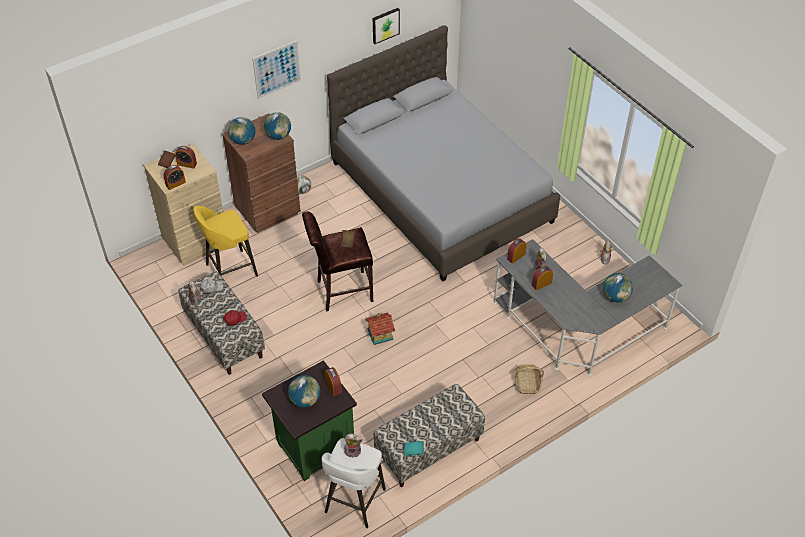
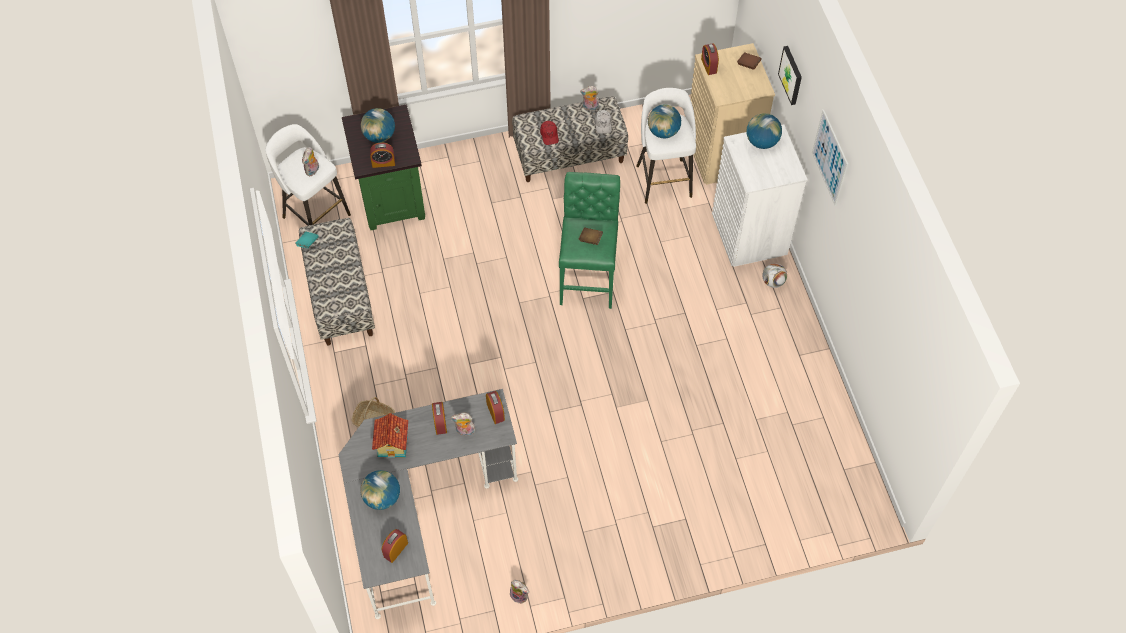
camera: 110 degrees right, 10 degrees up
alarm clock [175,146,197,169] -> alarm clock moved to [382,529,408,563]
yellow stool [193,206,258,277] -> white stool [636,88,696,204]
brown dresser [222,113,301,233] -> white dresser [712,124,808,267]
globe [264,112,291,140] -> globe moved to [648,105,681,138]
brown stool [302,211,373,311] -> green stool [559,172,620,309]
grey bed [327,25,560,282] -> none
toy house [365,313,395,345] -> toy house moved to [372,413,408,458]
picture [373,8,400,44] -> picture moved to [778,46,802,105]

